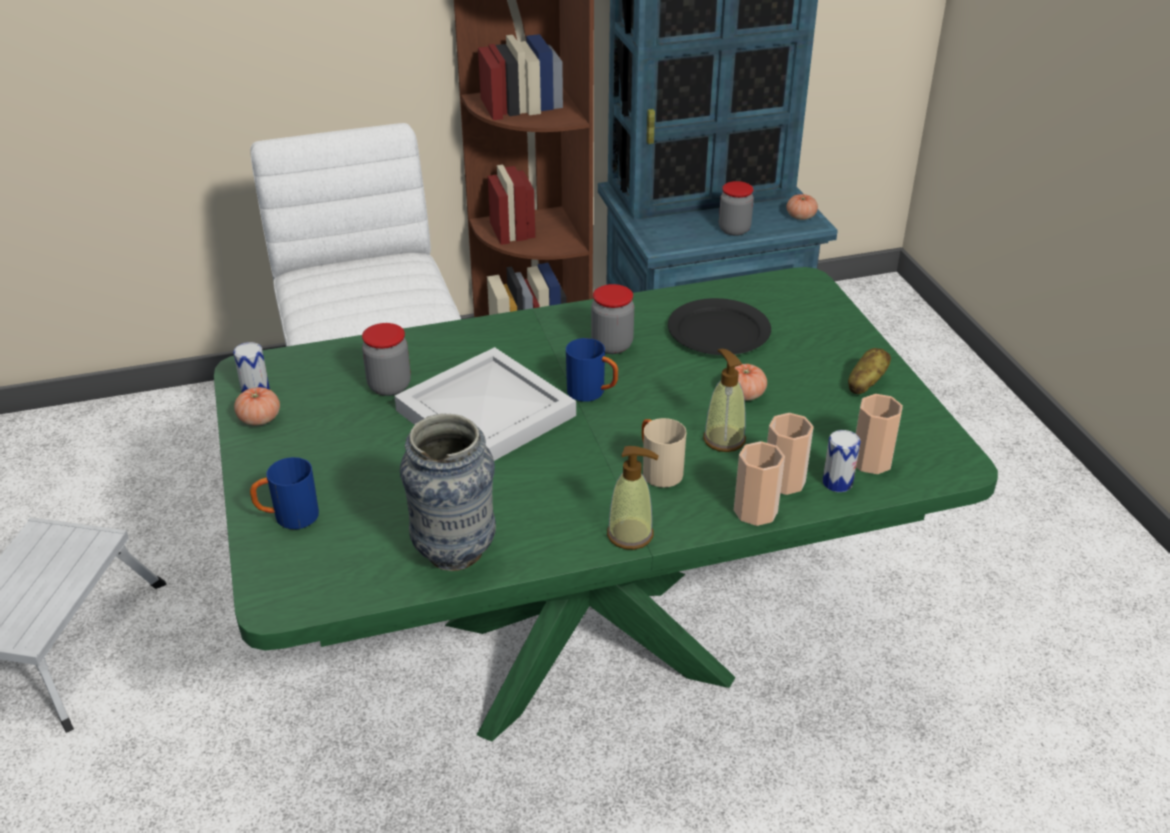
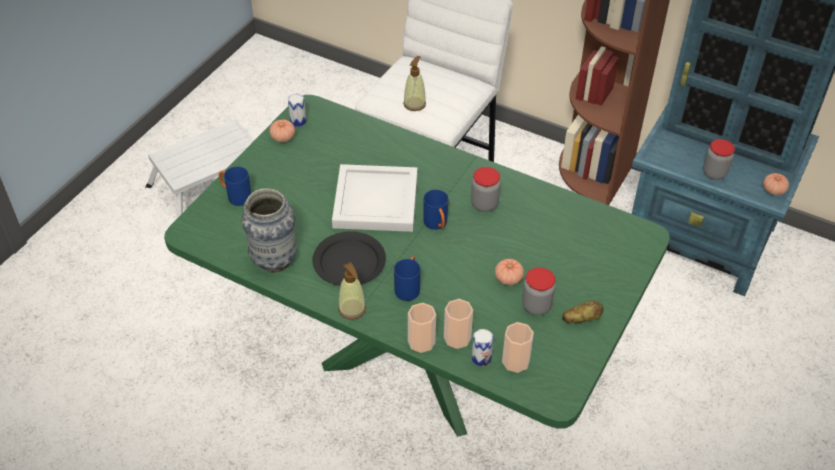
camera: 45 degrees right, 10 degrees up
jar [362,323,411,396] -> jar moved to [522,267,555,315]
beige mug [642,418,687,488] -> blue mug [394,256,420,301]
black plate [668,298,771,355] -> black plate moved to [312,231,386,286]
soap dispenser [703,349,746,452] -> soap dispenser moved to [403,56,426,111]

